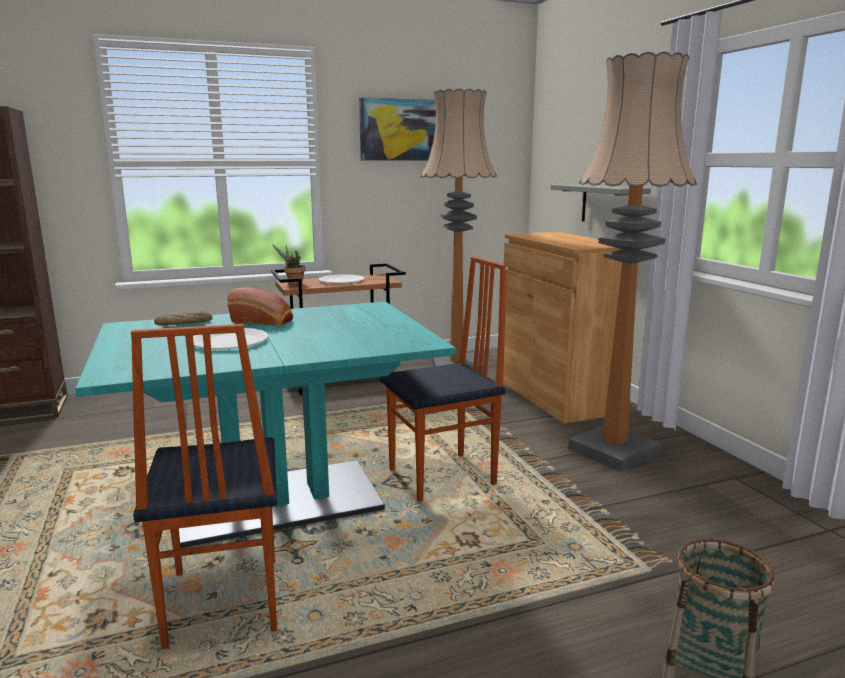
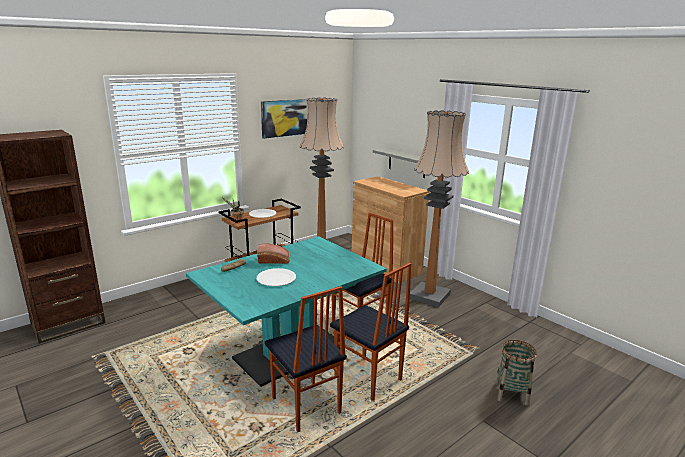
camera: 20 degrees left, 5 degrees up
none -> chair [330,263,411,401]

